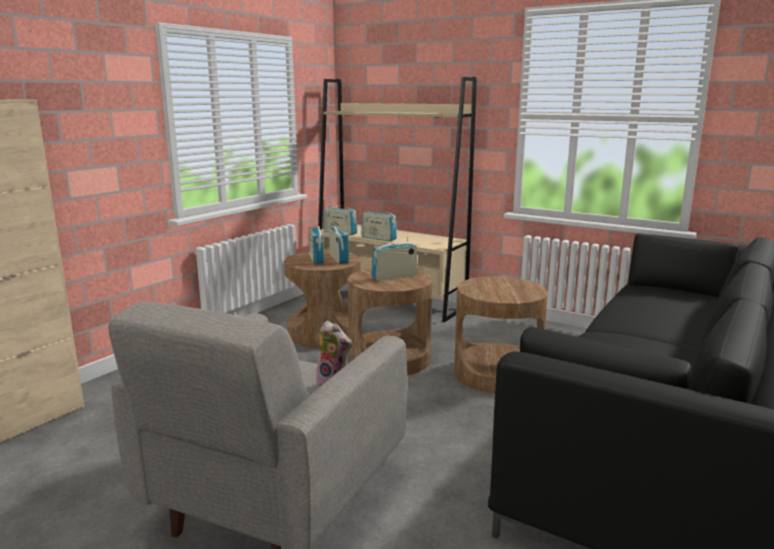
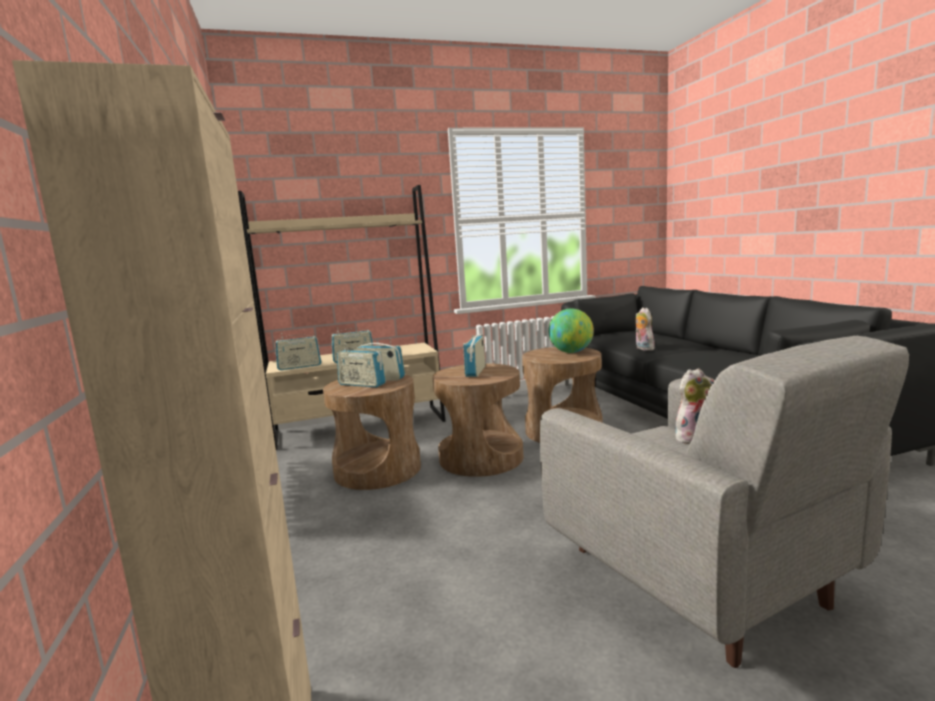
camera: 50 degrees left, 5 degrees down
none -> globe [548,309,594,353]
none -> plush toy [635,307,655,351]

